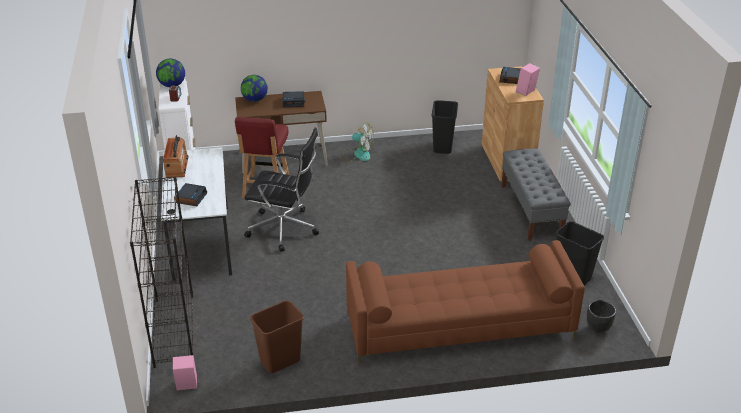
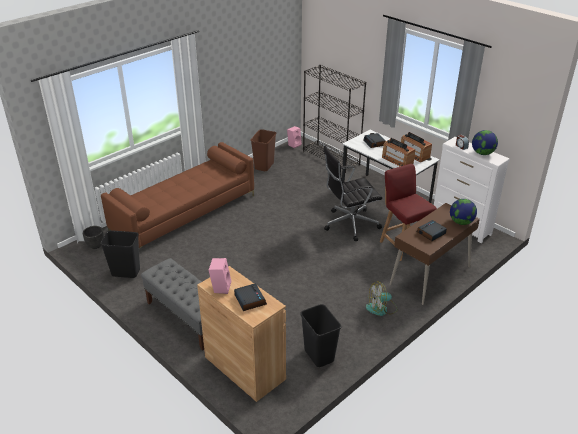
camera: 145 degrees right, 0 degrees up
none -> radio [382,138,415,167]

